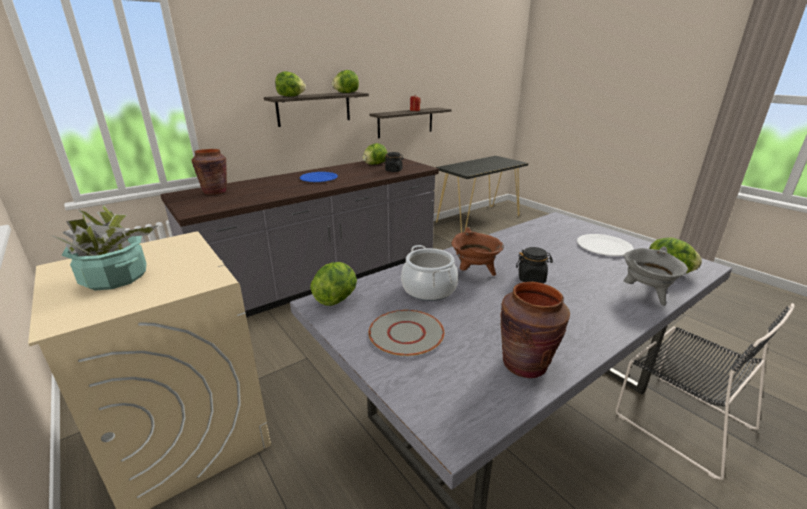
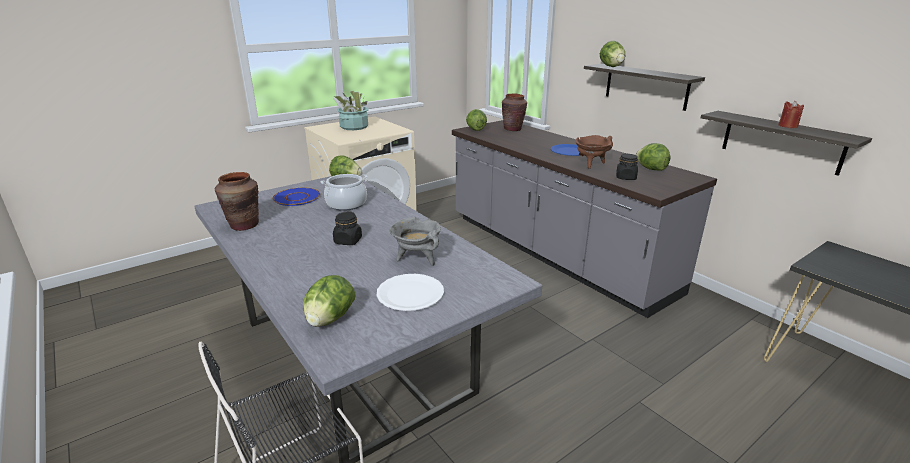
camera: 90 degrees right, 0 degrees up
lettuce [332,70,359,93] -> lettuce moved to [466,109,487,131]
grey plate [369,310,444,356] -> blue plate [272,188,320,206]
brown cooking pot [452,227,504,276] -> brown cooking pot moved to [575,135,613,169]
grey cooking pot [623,247,688,305] -> grey cooking pot moved to [390,217,441,266]

